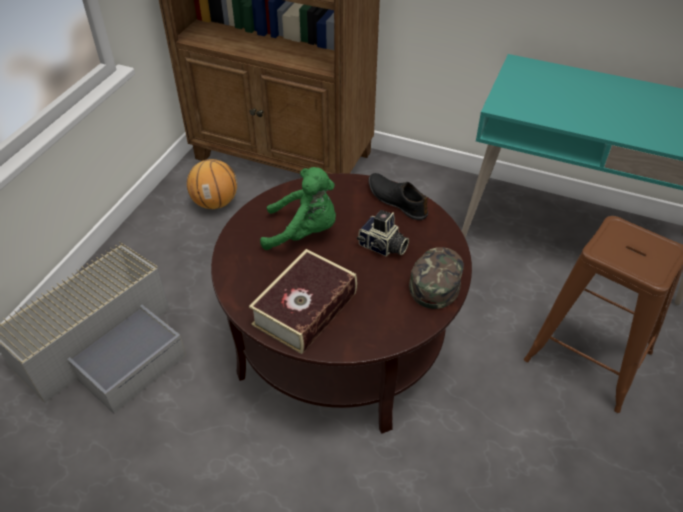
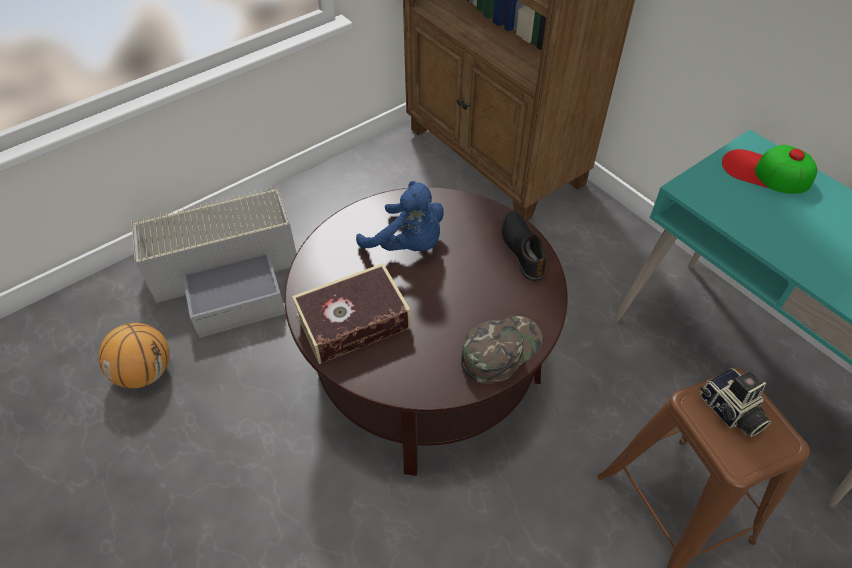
camera: 30 degrees right, 5 degrees up
basketball [187,159,238,209] -> basketball moved to [98,323,170,388]
green plush toy [260,167,336,250] -> blue plush toy [356,181,444,251]
camera [357,210,409,257] -> camera moved to [700,368,771,437]
none -> cap [722,145,817,194]

